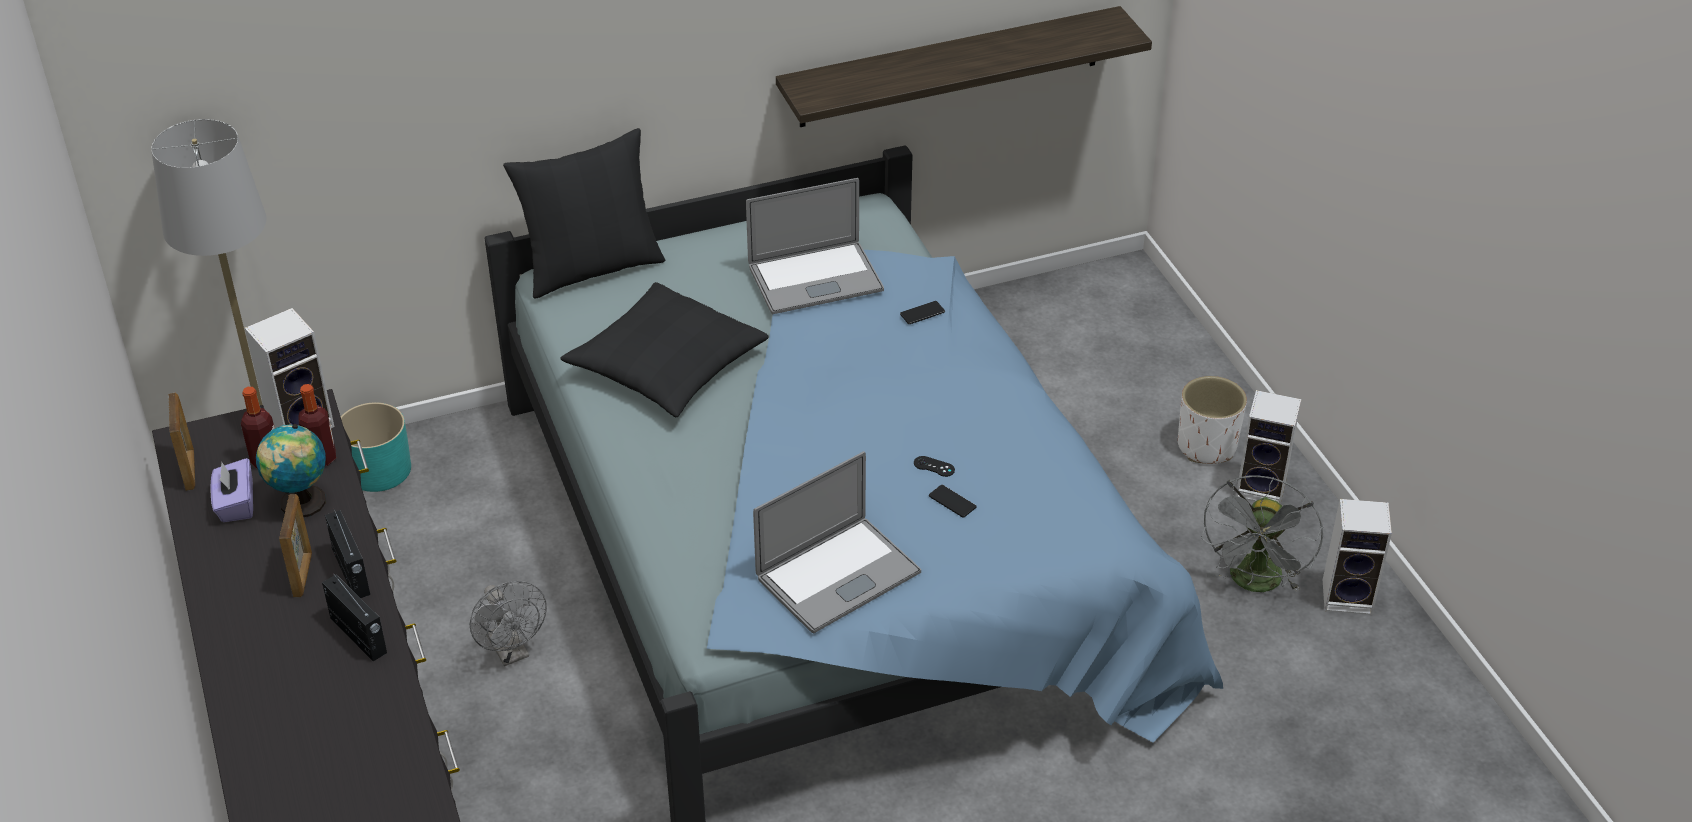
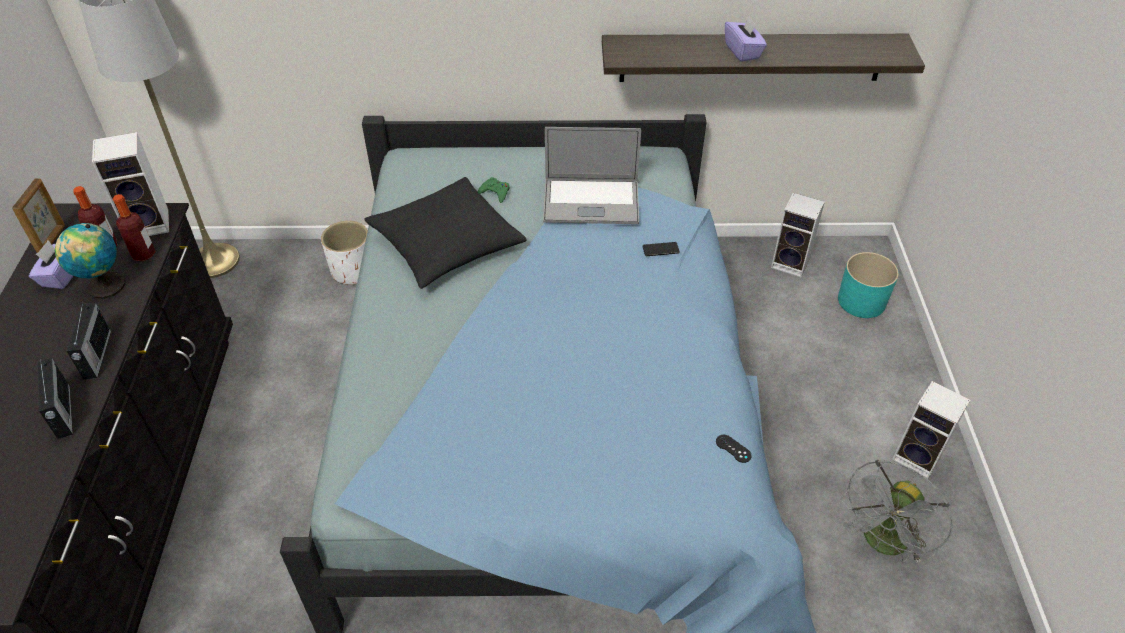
camera: 20 degrees right, 5 degrees up
picture frame [279,494,312,597] -> none
turquoise planter [341,402,411,492] -> turquoise planter moved to [838,252,899,318]
grey fan [469,581,547,666] -> none
black pillow [503,128,665,299] -> none
laptop [753,451,921,633] -> none
black game controller [914,456,955,477] -> black game controller moved to [716,435,752,463]
phone [929,485,977,518] -> none
white planter [1178,376,1247,464] -> white planter moved to [321,221,368,285]
speaker [1323,499,1392,615] -> speaker moved to [771,193,825,277]
none -> green game controller [477,177,509,203]
none -> purple tissue box [725,16,767,62]

